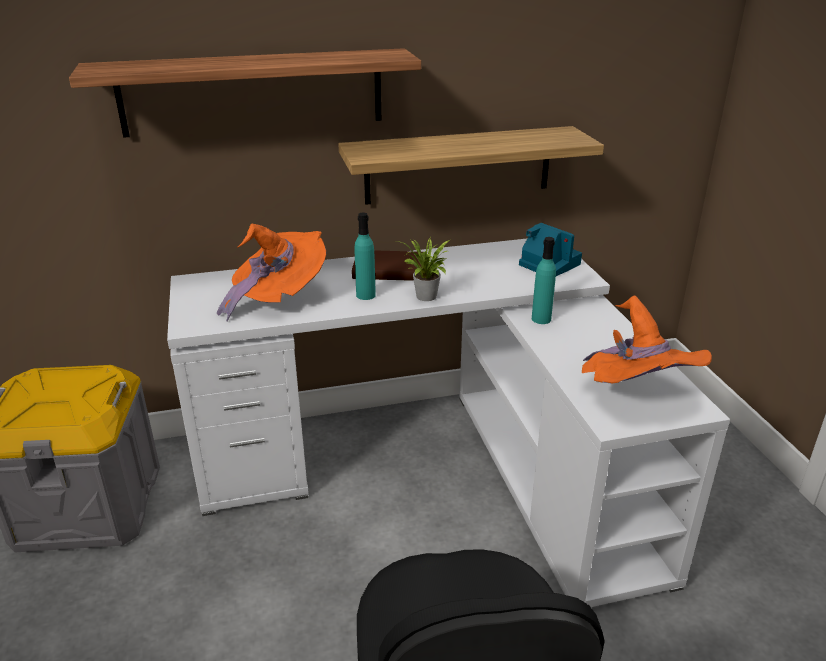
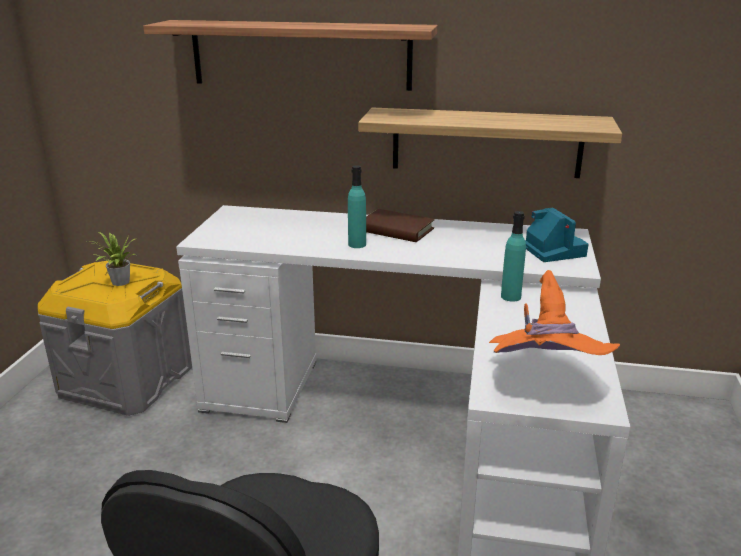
camera: 25 degrees right, 5 degrees down
orange hat [217,224,326,322] -> none
potted plant [397,238,450,301] -> potted plant moved to [90,232,137,286]

